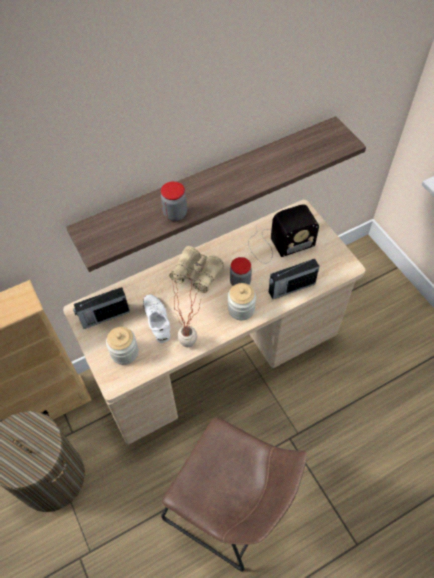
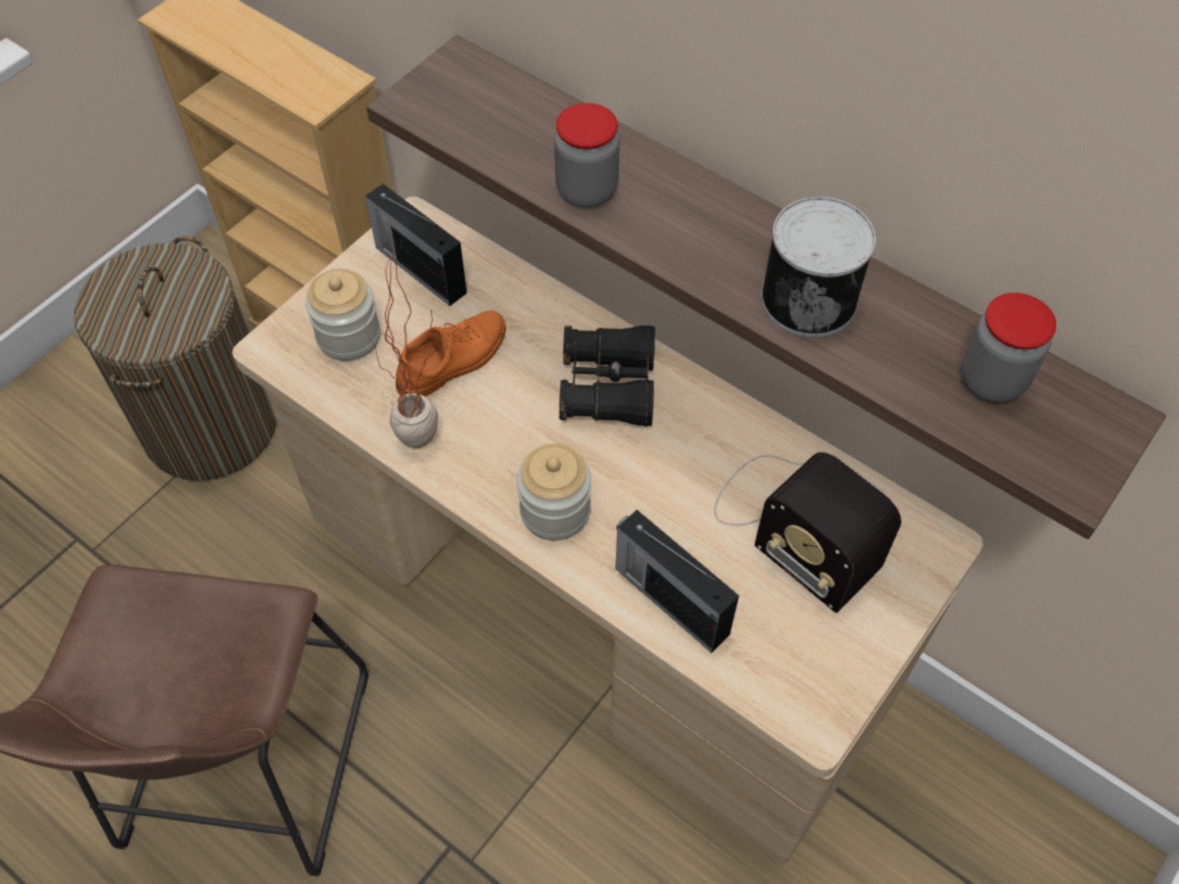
camera: 65 degrees right, 0 degrees up
white shoe [143,294,171,343] -> orange shoe [396,310,506,397]
beige binoculars [169,246,224,293] -> black binoculars [559,325,655,427]
jar [230,257,252,286] -> jar moved to [961,293,1056,403]
none -> can [761,197,876,338]

